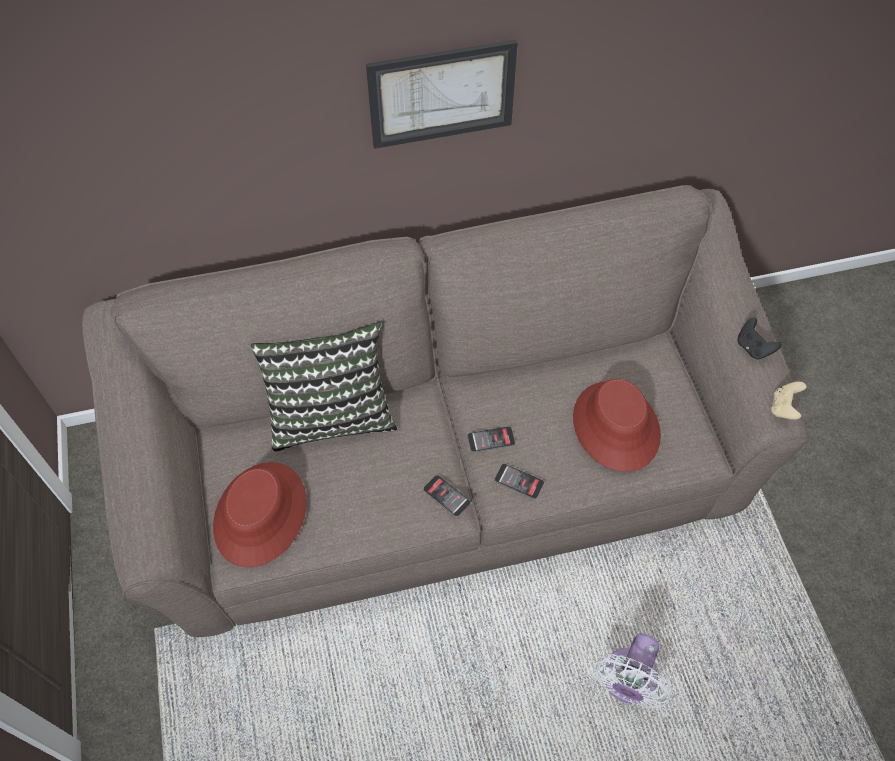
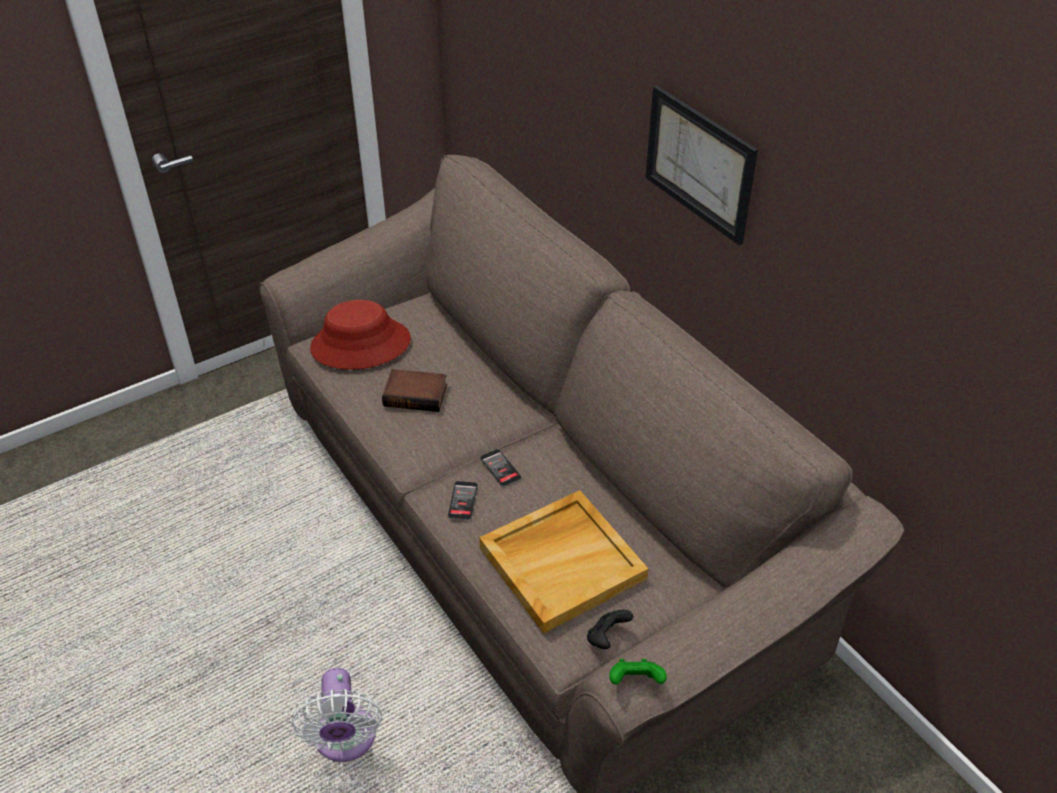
camera: 70 degrees right, 15 degrees down
pillow [251,322,397,452] -> none
phone [423,475,471,517] -> none
red hat [573,379,661,472] -> beige tray [479,490,649,633]
white fan [594,633,671,708] -> white fan turned 105 degrees counterclockwise [291,668,383,762]
black game controller [738,318,782,359] -> black game controller moved to [587,610,633,649]
beige game controller [771,382,807,420] -> green game controller [609,659,667,685]
none -> book [382,369,447,412]

